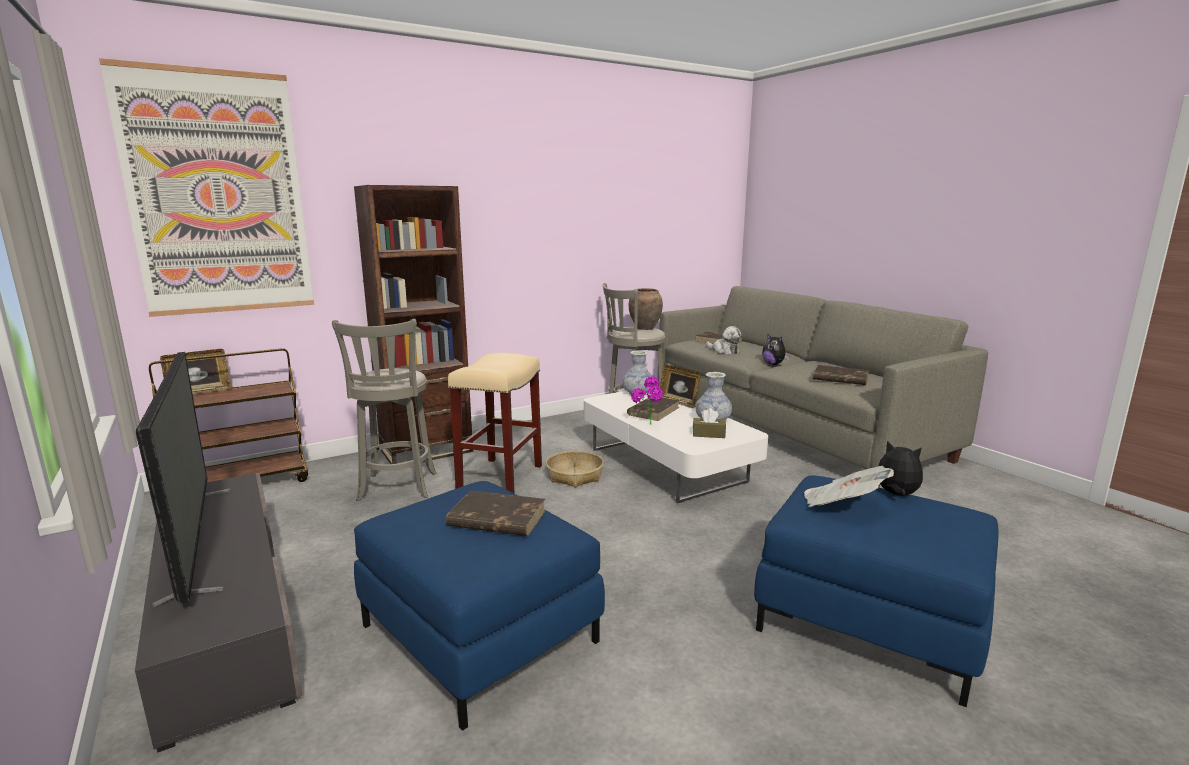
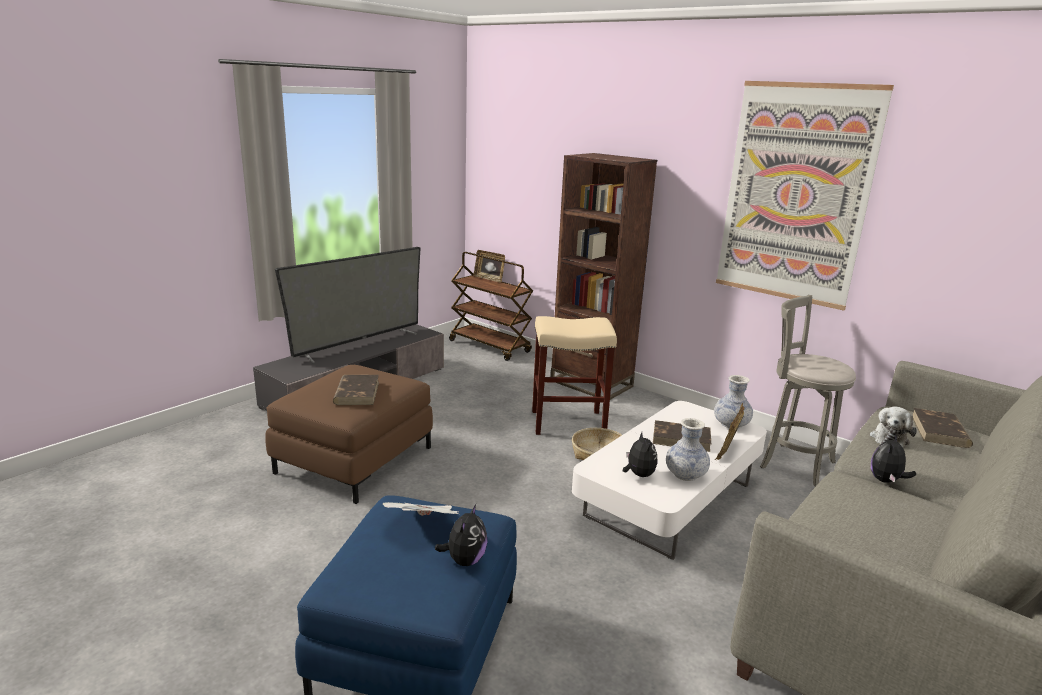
camera: 70 degrees right, 5 degrees up
picture [99,58,314,317] -> picture moved to [716,81,894,311]
grey stool [332,319,437,501] -> none
blue ottoman [354,481,605,731] -> brown ottoman [265,365,433,504]
brown vase [629,288,663,330] -> none
potted plant [631,376,663,425] -> none
brown tissue box [693,408,726,438] -> plush toy [623,432,657,477]
brown book [813,365,869,385] -> none

